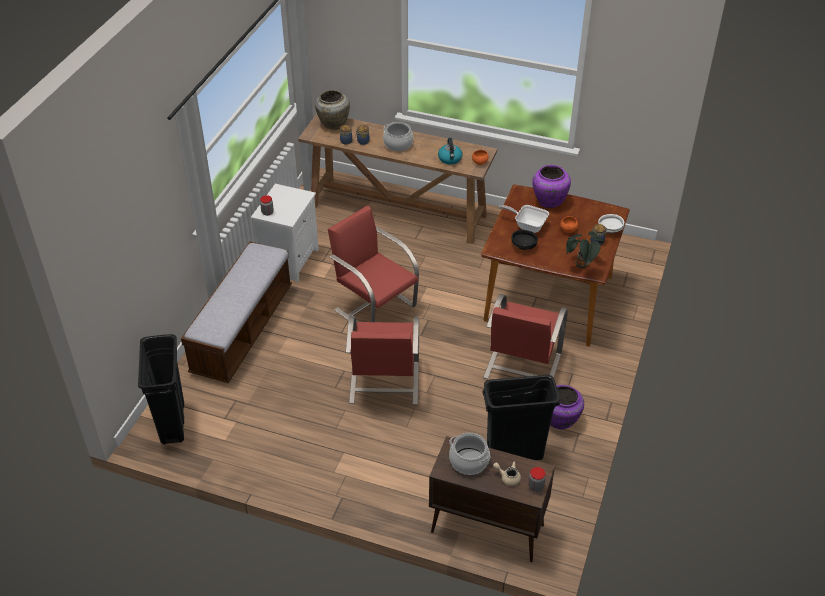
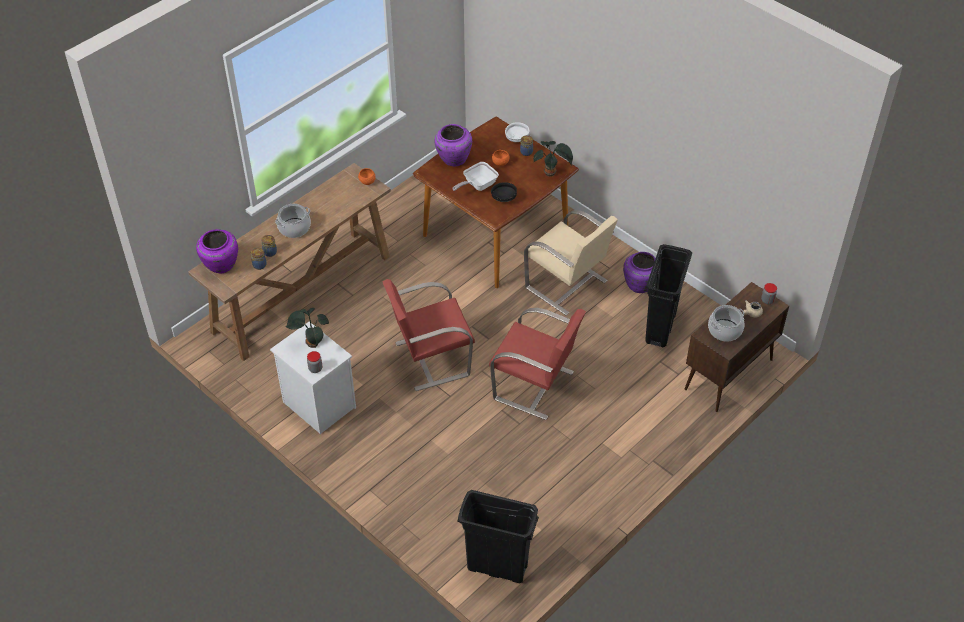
camera: 65 degrees left, 5 degrees up
bench [181,241,292,383] -> none
beige vase [315,90,350,130] -> purple vase [196,229,238,274]
kettle [438,138,462,165] -> none
red chair [483,294,568,379] -> beige chair [524,210,618,315]
none -> potted plant [286,308,329,348]

